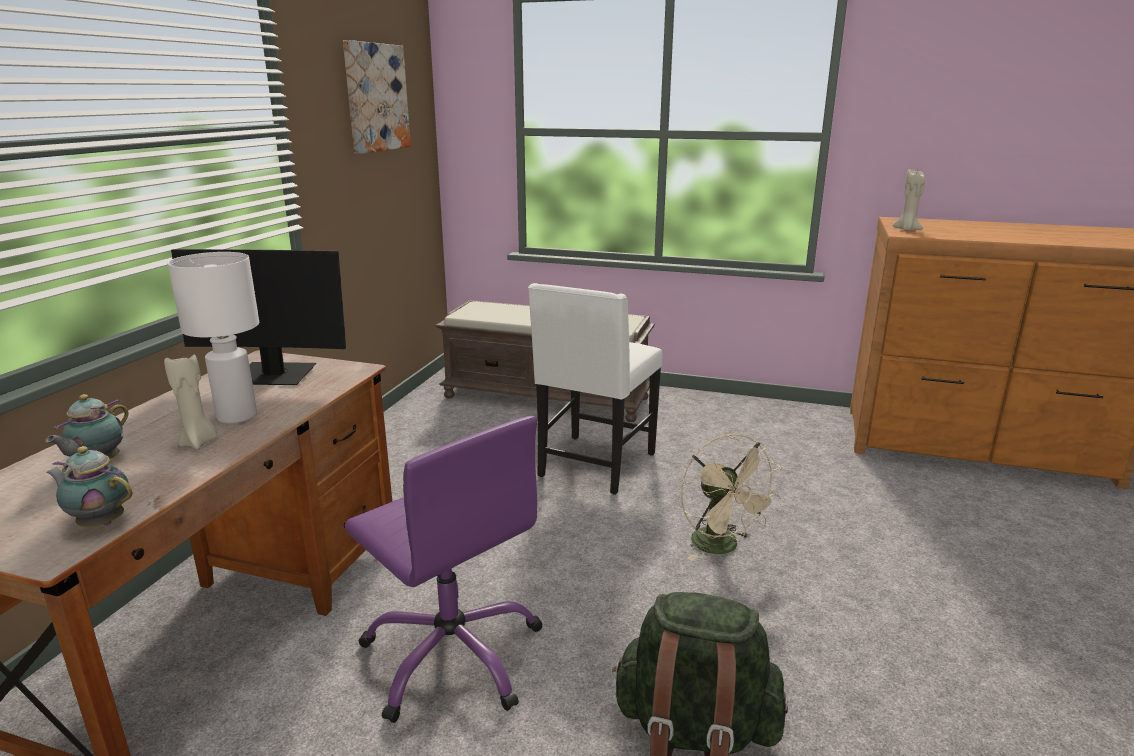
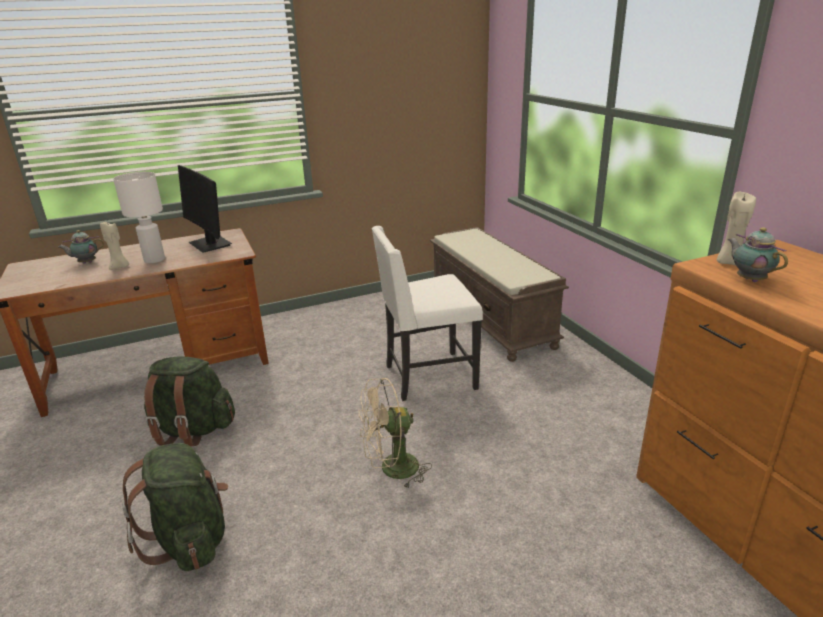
camera: 50 degrees right, 5 degrees up
teapot [46,446,132,527] -> teapot moved to [728,227,788,282]
picture [343,40,411,154] -> none
purple office chair [344,416,543,723] -> green backpack [144,356,235,446]
beige fan [681,434,781,561] -> beige fan turned 45 degrees clockwise [359,378,432,490]

